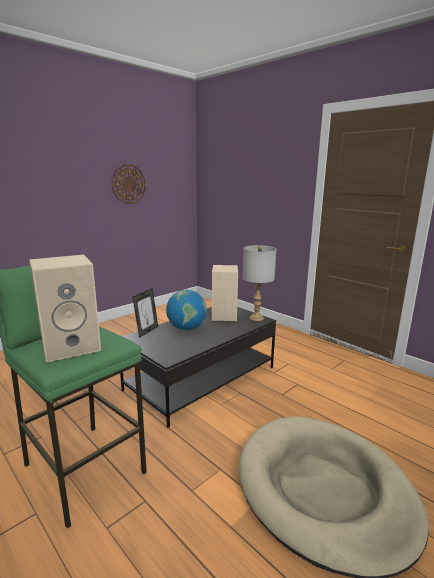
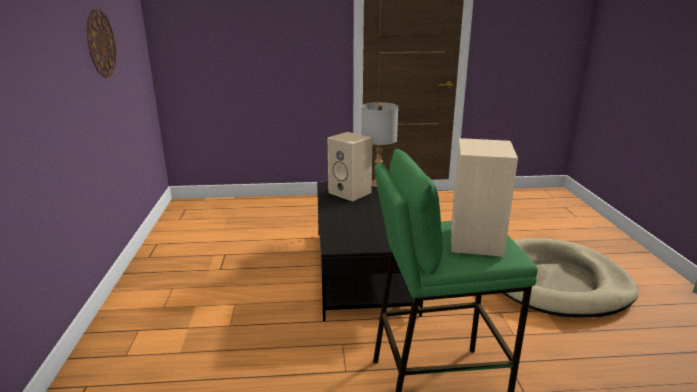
camera: 50 degrees left, 5 degrees up
picture frame [133,288,158,338] -> none
globe [166,290,207,330] -> none

